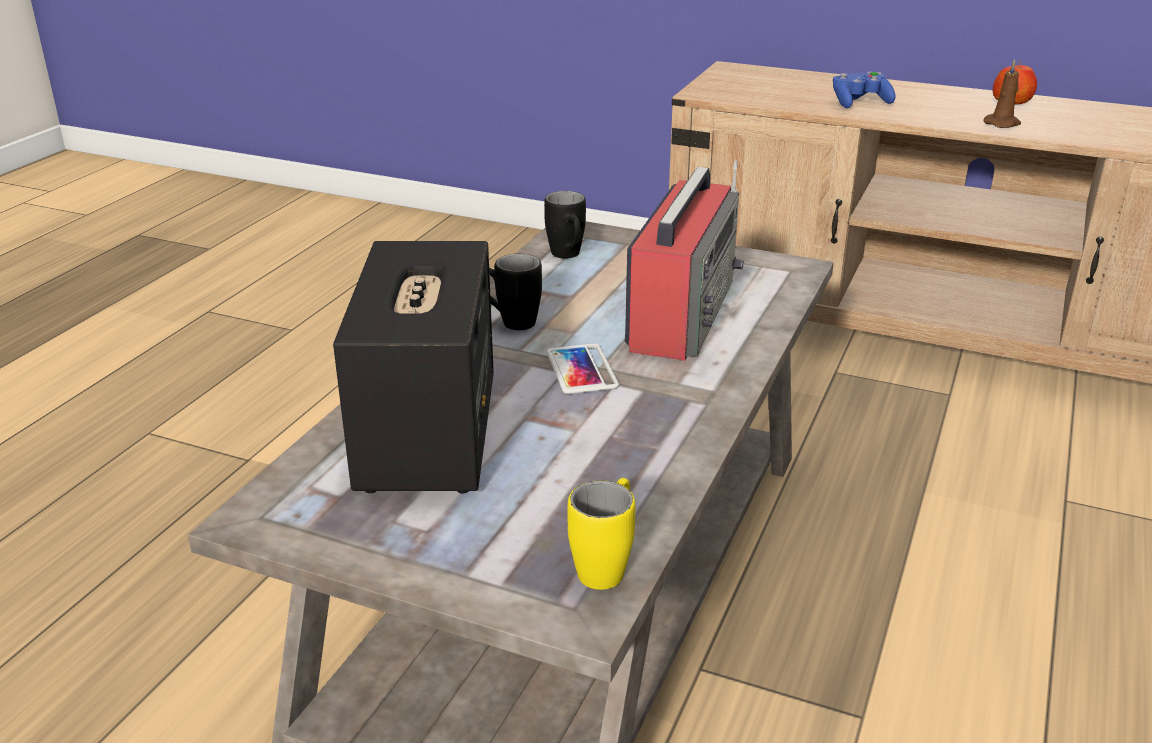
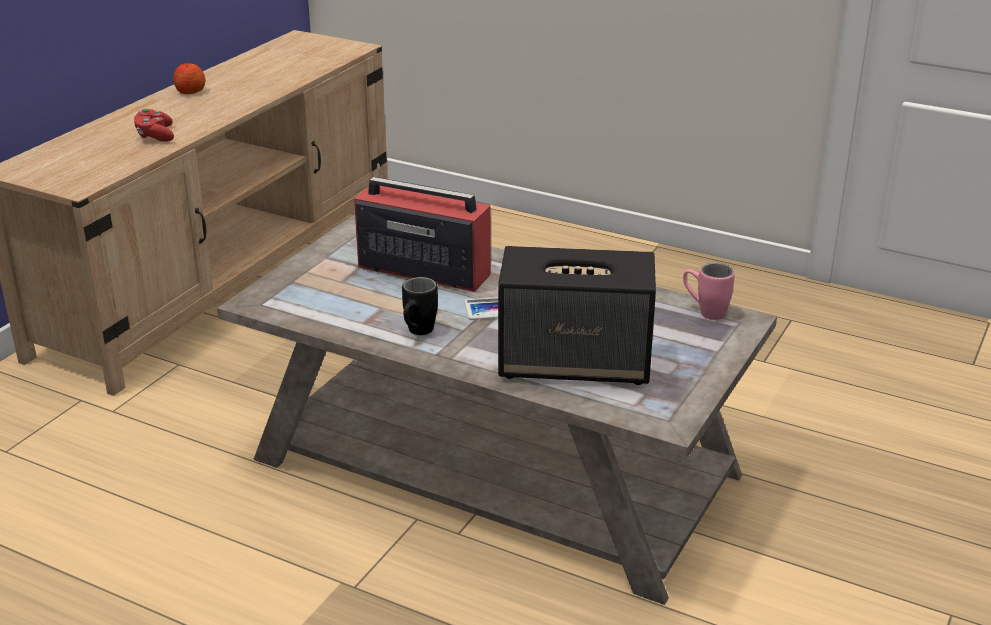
camera: 85 degrees left, 0 degrees up
black mug [544,191,586,258] -> none
yellow mug [568,478,635,590] -> pink mug [683,263,735,320]
blue game controller [833,72,896,108] -> red game controller [134,108,174,142]
brown candle [983,59,1021,128] -> none

